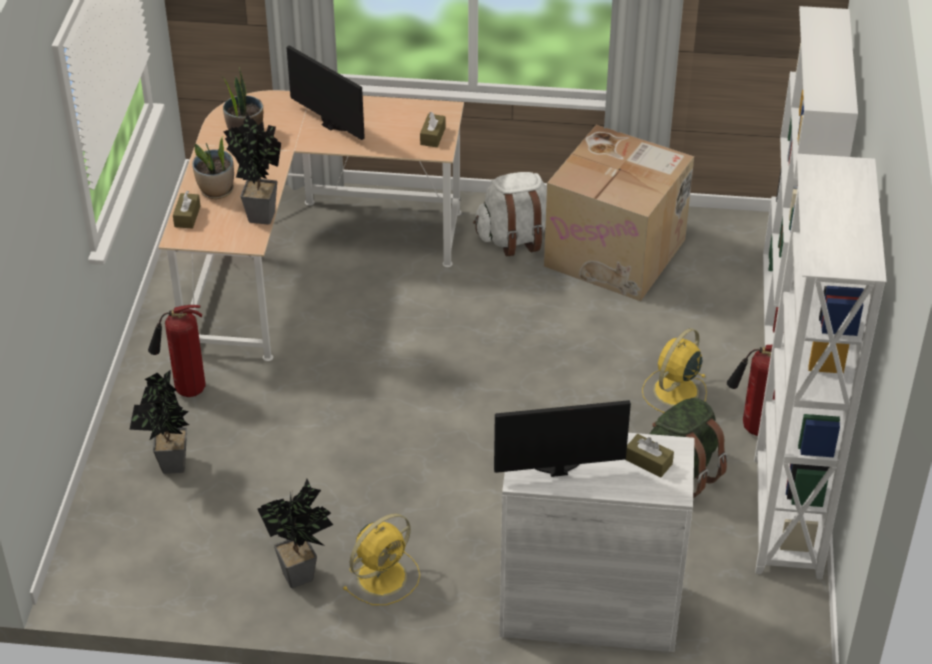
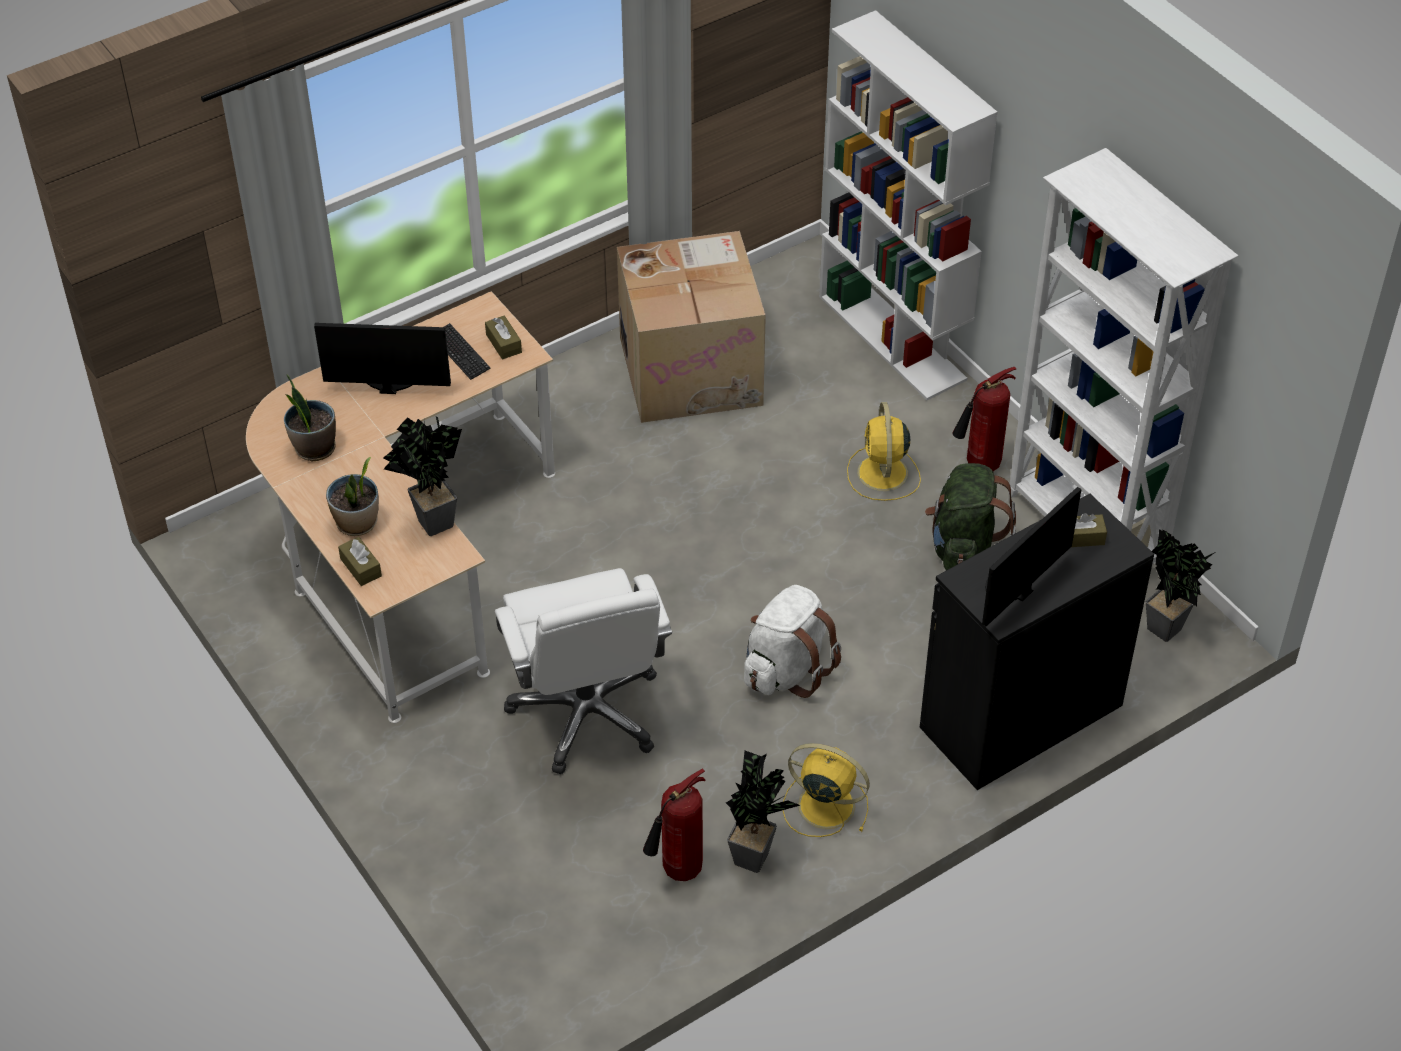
camera: 40 degrees left, 5 degrees up
potted plant [129,371,189,474] -> potted plant moved to [1146,529,1217,642]
fire extinguisher [148,305,206,397] -> fire extinguisher moved to [643,768,706,881]
yellow fan [343,513,420,605] -> yellow fan turned 75 degrees counterclockwise [783,743,870,837]
white backpack [473,172,547,256] -> white backpack moved to [744,585,841,698]
white cabinet [499,433,695,652] -> black cabinet [920,494,1154,790]
none -> keyboard [444,323,490,380]
none -> white office chair [495,568,672,774]

